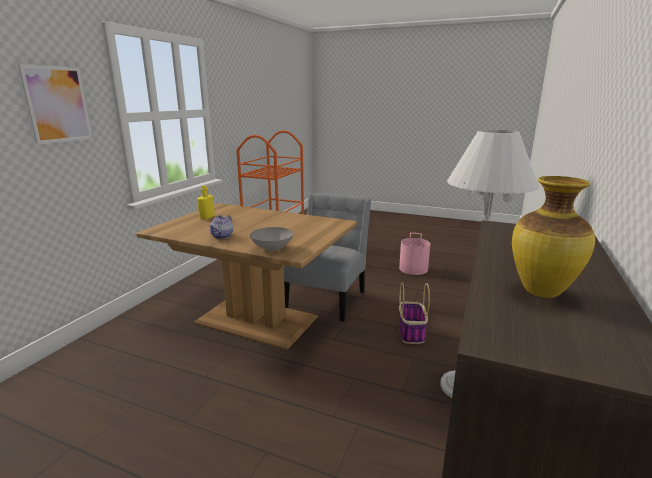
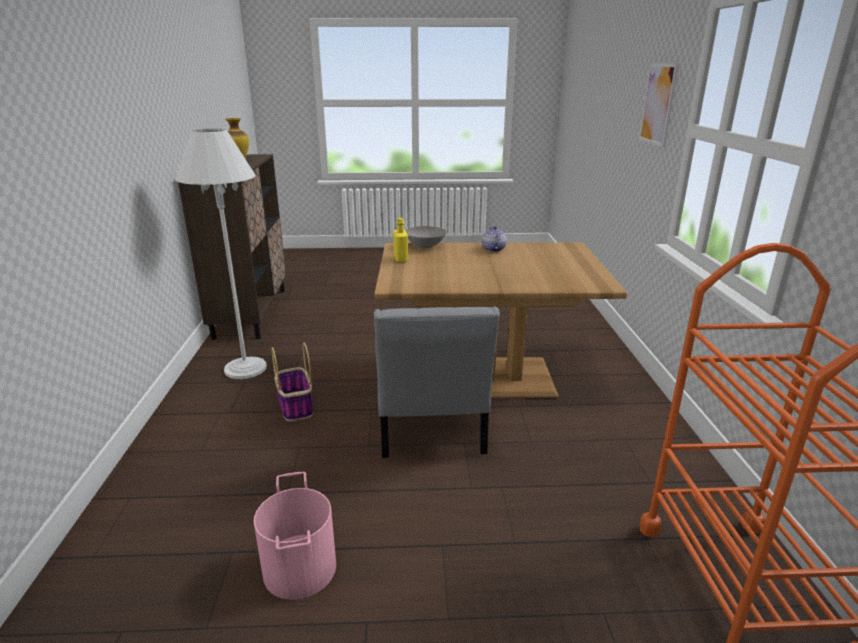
camera: 155 degrees right, 5 degrees up
yellow bottle [197,185,215,219] -> yellow bottle moved to [393,218,408,262]

